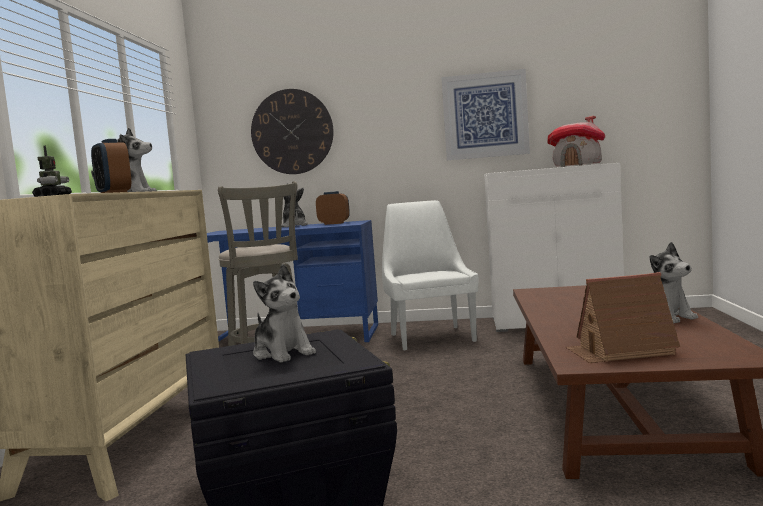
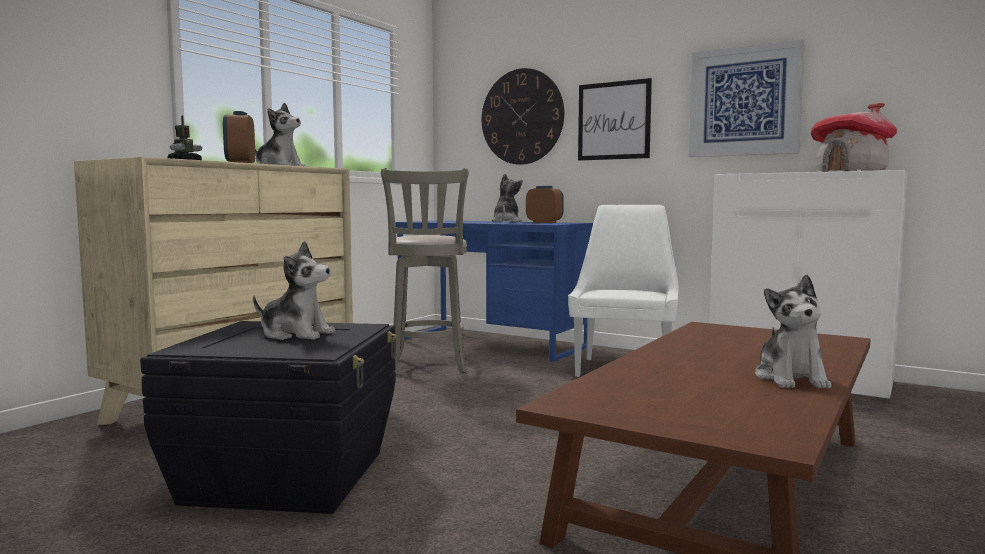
camera: 25 degrees right, 0 degrees up
plush toy [253,264,316,363] -> plush toy turned 60 degrees counterclockwise [253,241,335,340]
toy house [566,272,680,363] -> none
none -> picture [578,78,652,161]

